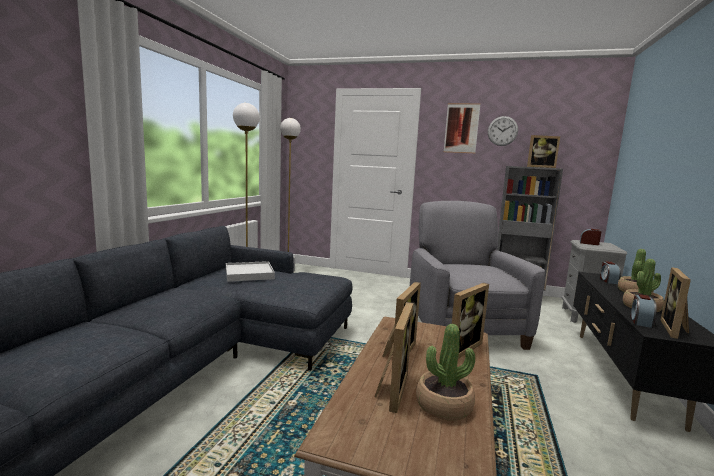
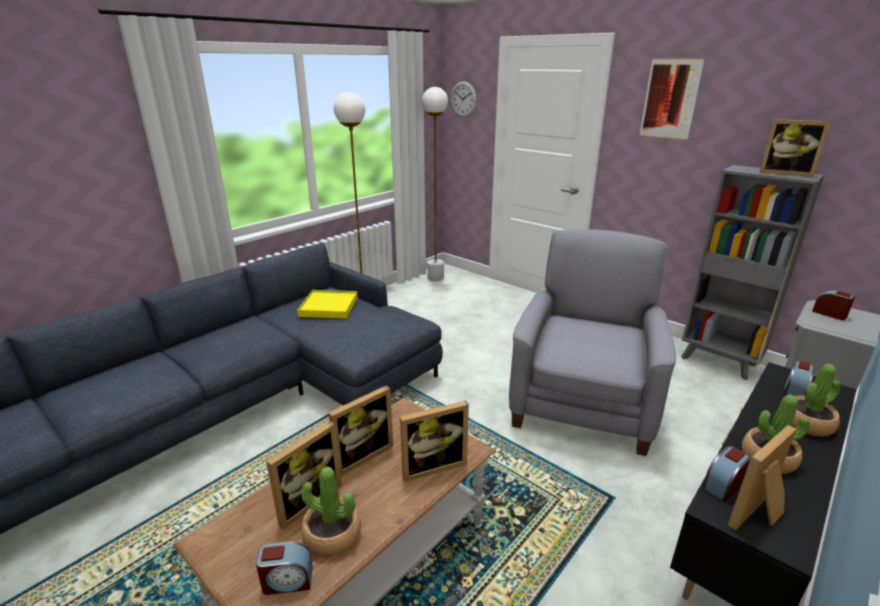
camera: 25 degrees right, 15 degrees up
white tray [226,261,275,282] -> yellow tray [297,290,358,318]
wall clock [488,116,518,146] -> wall clock moved to [451,81,477,117]
none -> alarm clock [256,541,313,595]

